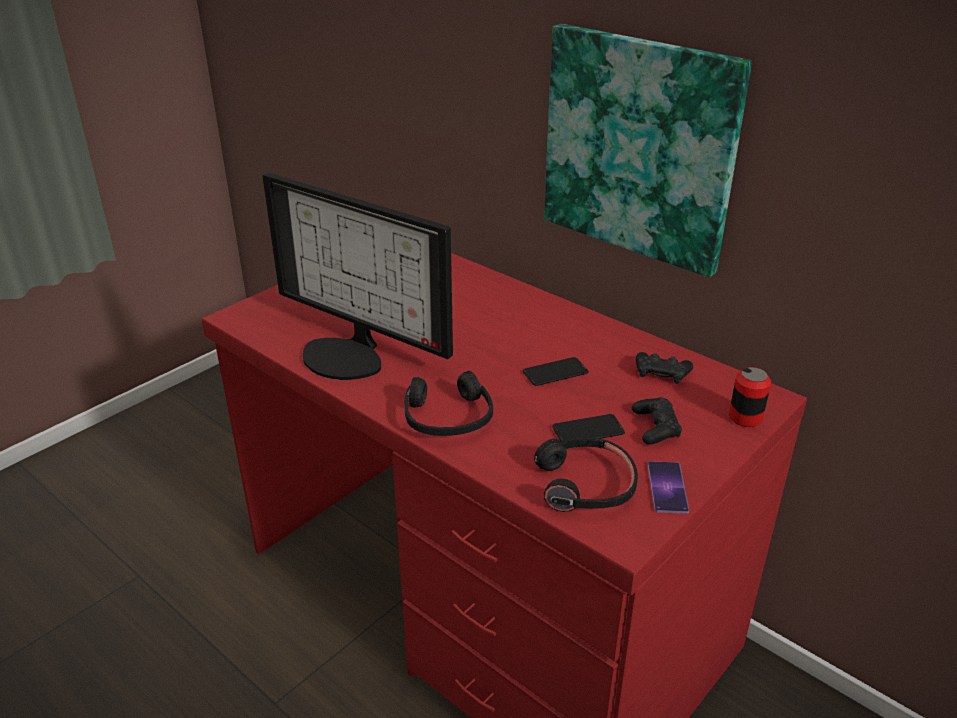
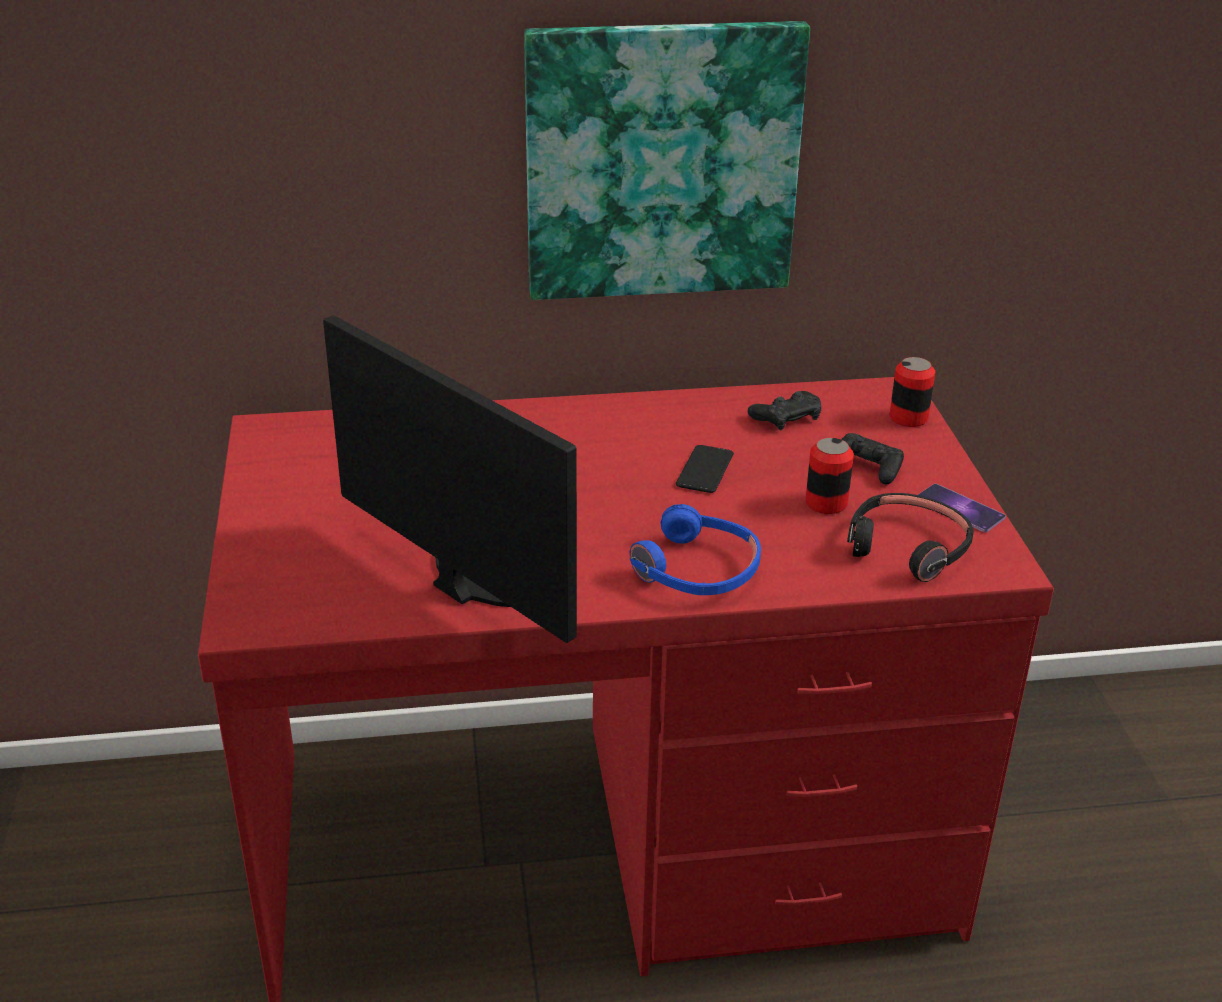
camera: 50 degrees left, 0 degrees up
monitor [262,173,453,380] -> monitor turned 120 degrees counterclockwise [323,315,577,643]
black headphones [404,371,493,436] -> blue headphones [630,504,761,595]
phone [552,414,625,442] -> can [805,438,854,514]

